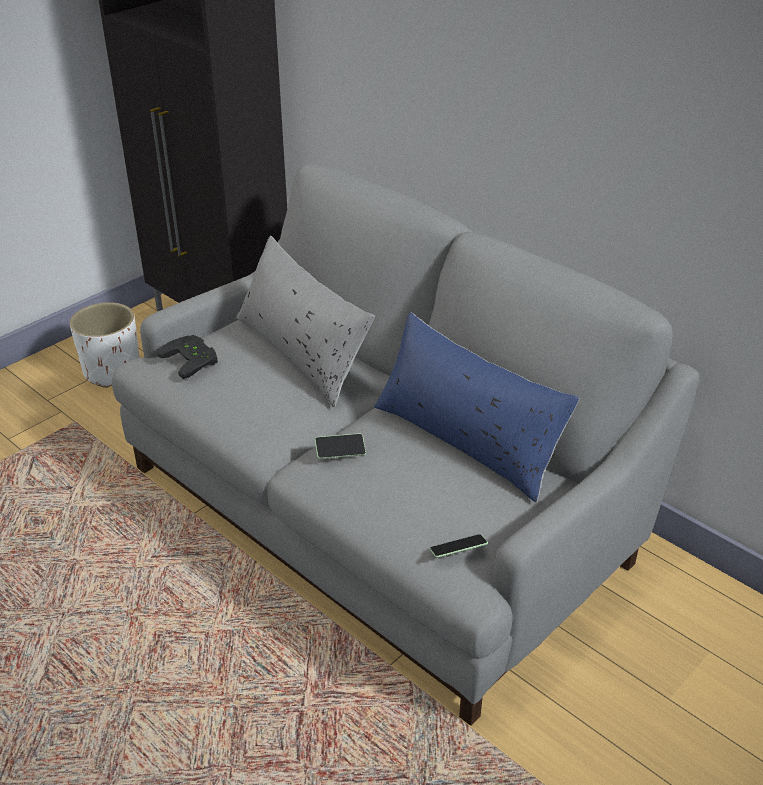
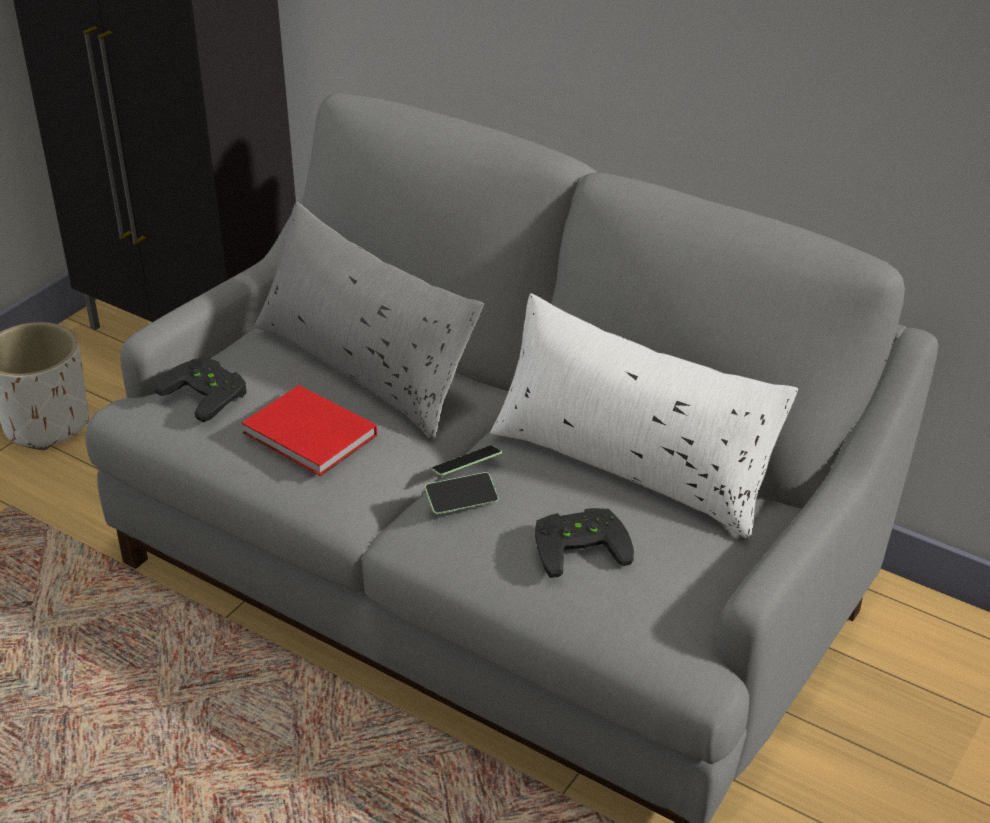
camera: 10 degrees left, 0 degrees up
blue pillow [374,312,580,502] -> white pillow [490,293,798,539]
phone [430,534,488,558] -> phone moved to [431,445,502,476]
none -> red book [241,385,377,476]
none -> black game controller [535,508,634,578]

